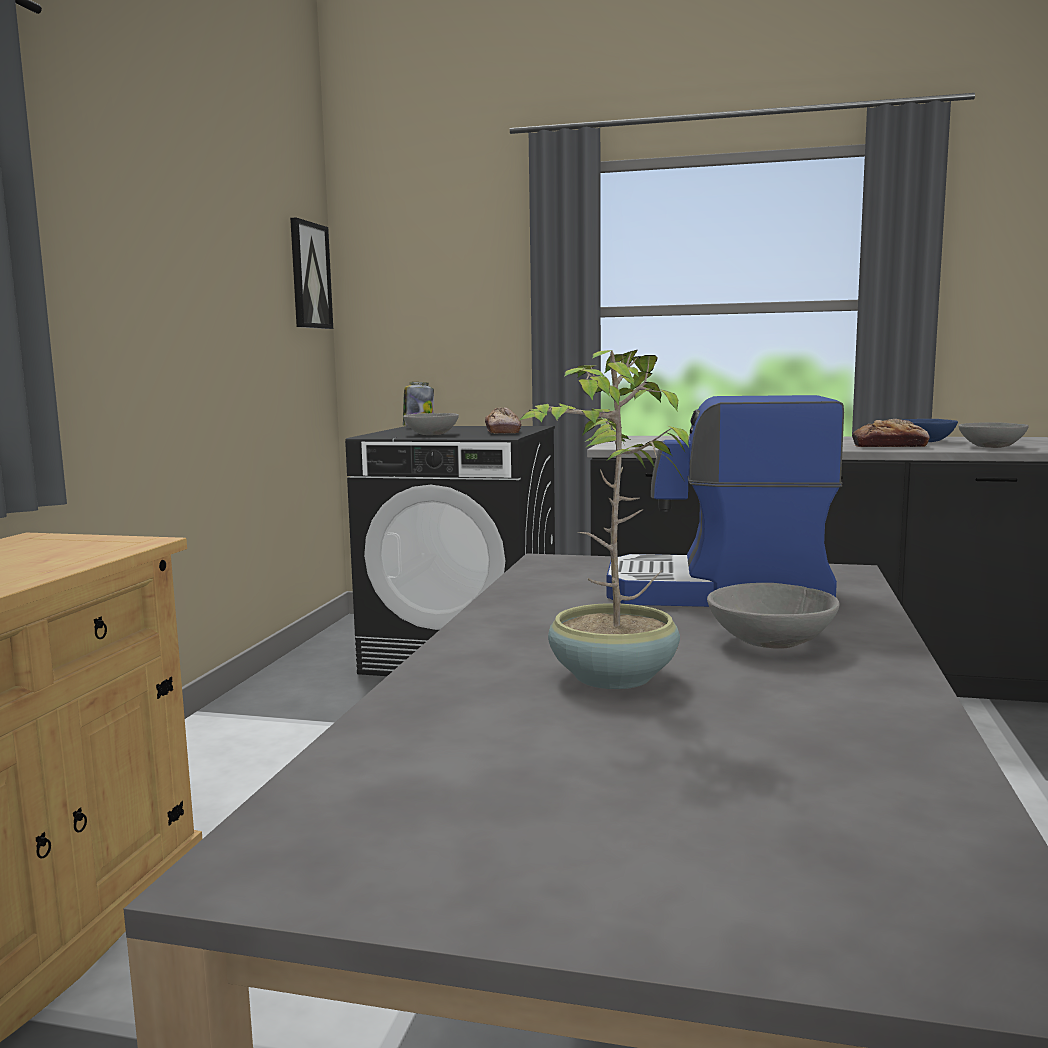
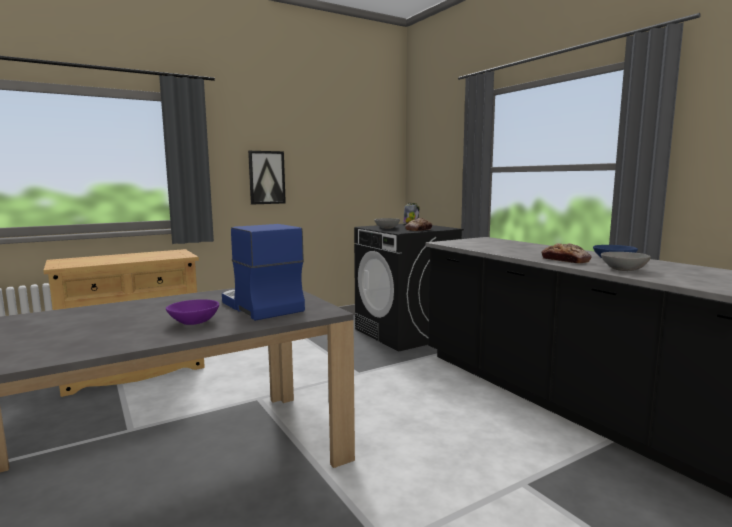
camera: 45 degrees right, 0 degrees up
picture [290,218,333,329] -> picture moved to [248,151,286,205]
potted plant [518,350,689,689] -> none
grey bowl [707,583,840,649] -> purple bowl [166,299,219,325]

